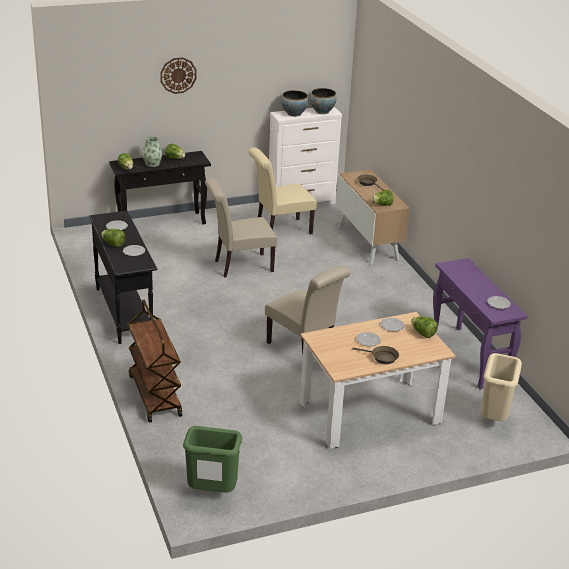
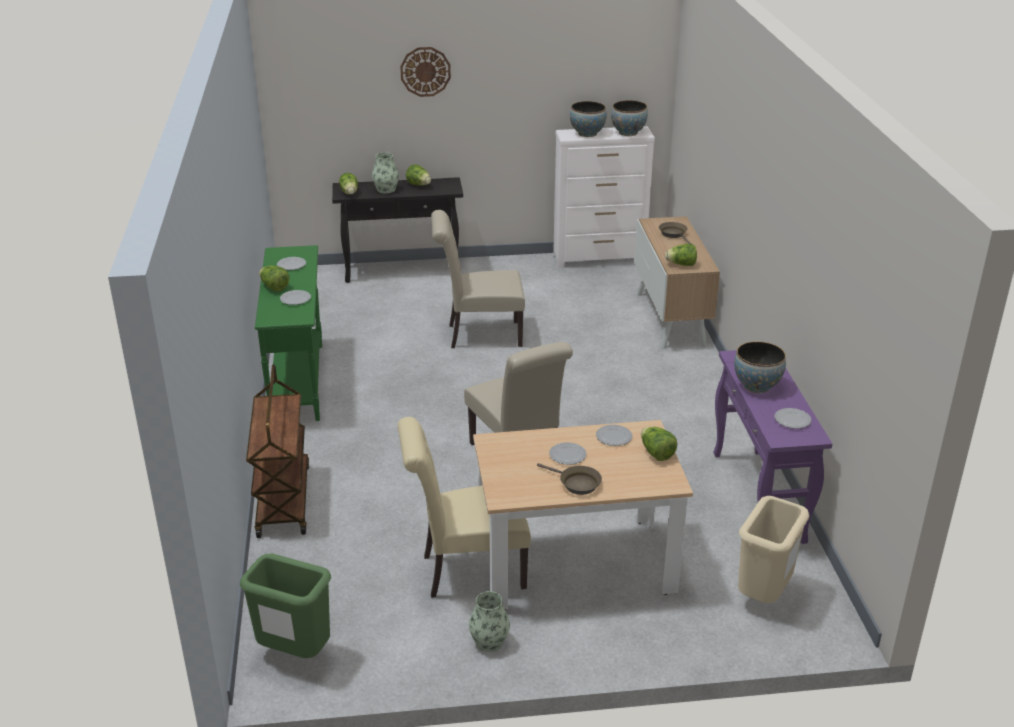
camera: 15 degrees right, 0 degrees up
black console table [89,211,157,344] -> green console table [255,245,322,421]
beige chair [248,147,317,235] -> beige chair moved to [398,417,531,598]
none -> vase [469,591,510,652]
none -> bowl [734,342,786,393]

